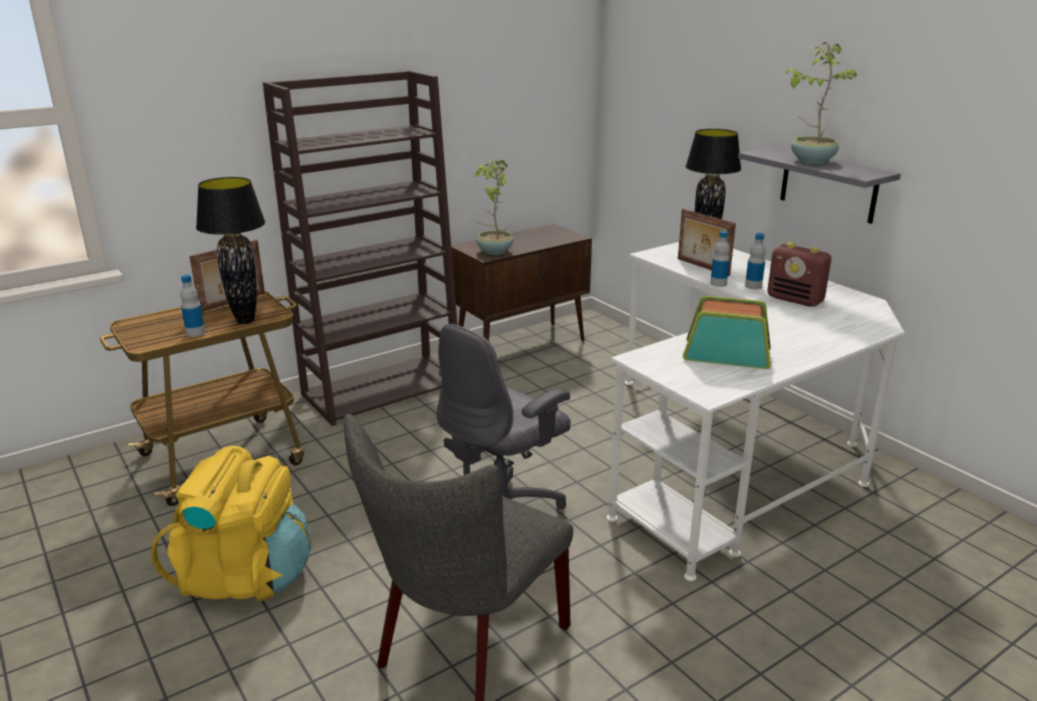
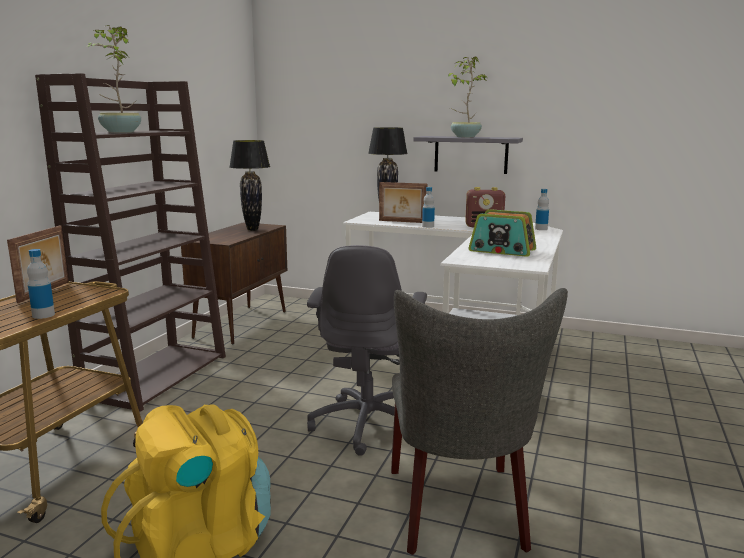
camera: 35 degrees left, 10 degrees down
black table lamp [196,177,265,324] -> black table lamp moved to [229,140,270,231]
potted plant [474,160,513,255] -> potted plant moved to [86,25,141,133]
radio [683,296,771,369] -> radio turned 135 degrees counterclockwise [469,209,536,257]
bottle [745,233,766,289] -> bottle moved to [535,189,549,230]

